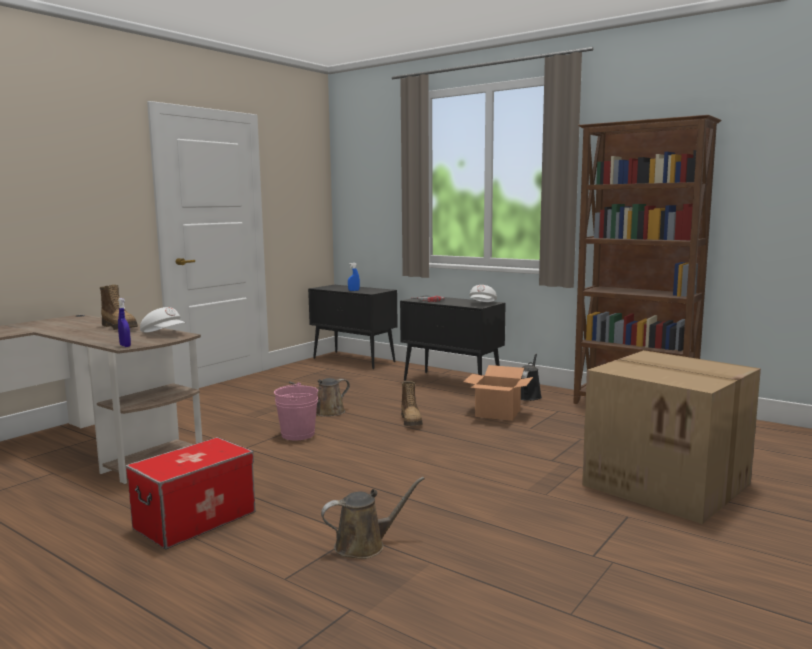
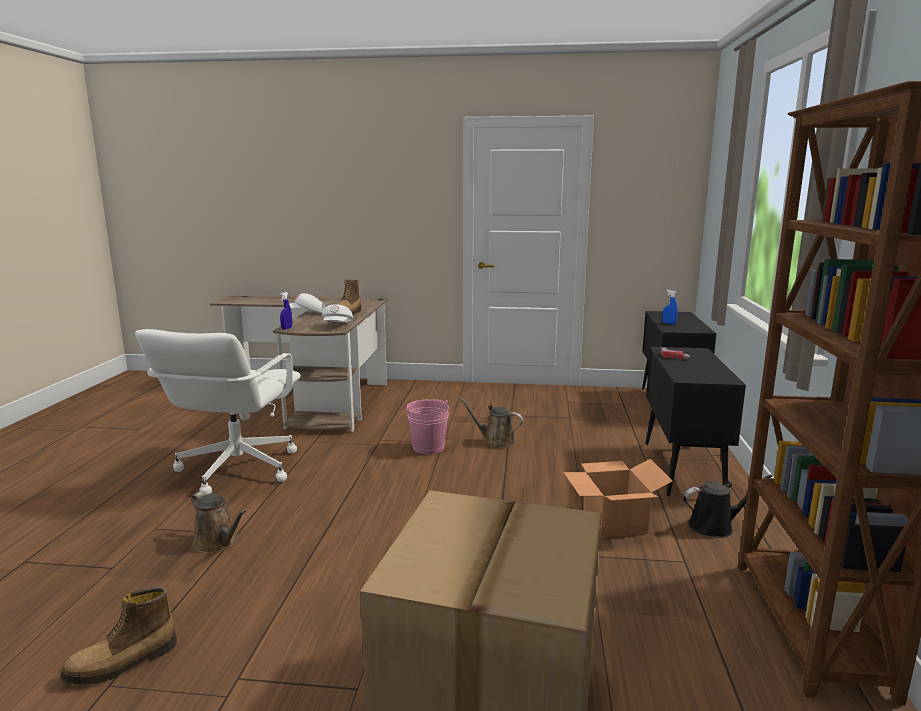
camera: 60 degrees right, 5 degrees up
storage box [126,437,256,549] -> white office chair [135,329,301,495]
boot [401,381,423,426] -> boot moved to [60,587,177,685]
white cap [469,285,497,302] -> white cap moved to [289,293,325,313]

